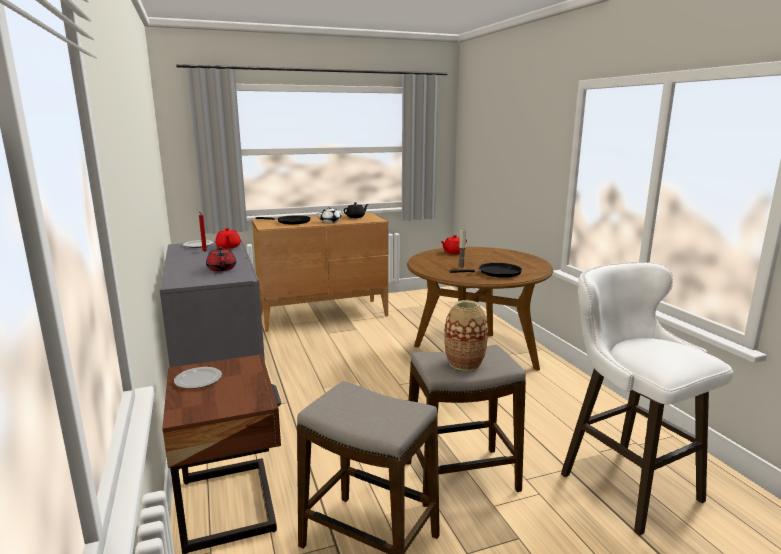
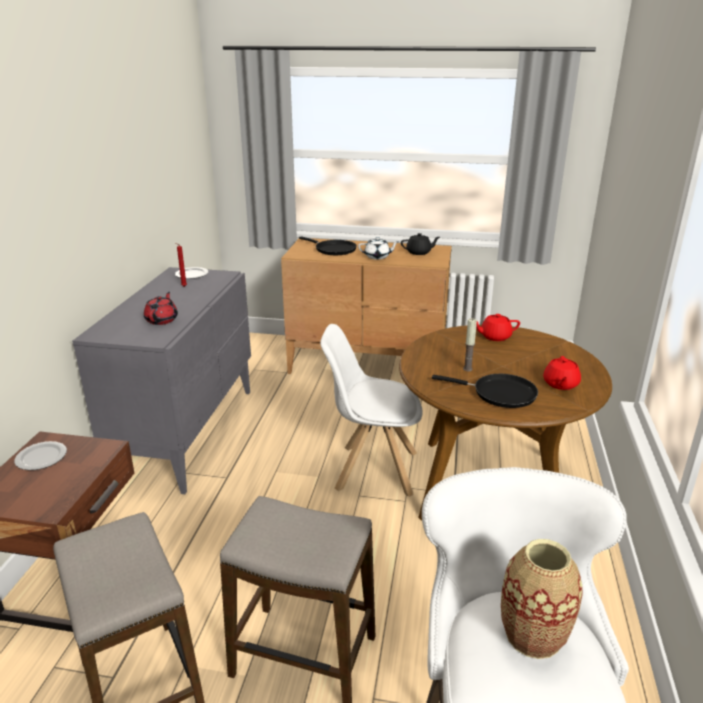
camera: 30 degrees right, 10 degrees up
red teapot [215,228,241,249] -> red teapot moved to [543,356,581,390]
vase [444,300,488,371] -> vase moved to [501,539,583,659]
none -> white chair [320,324,423,497]

